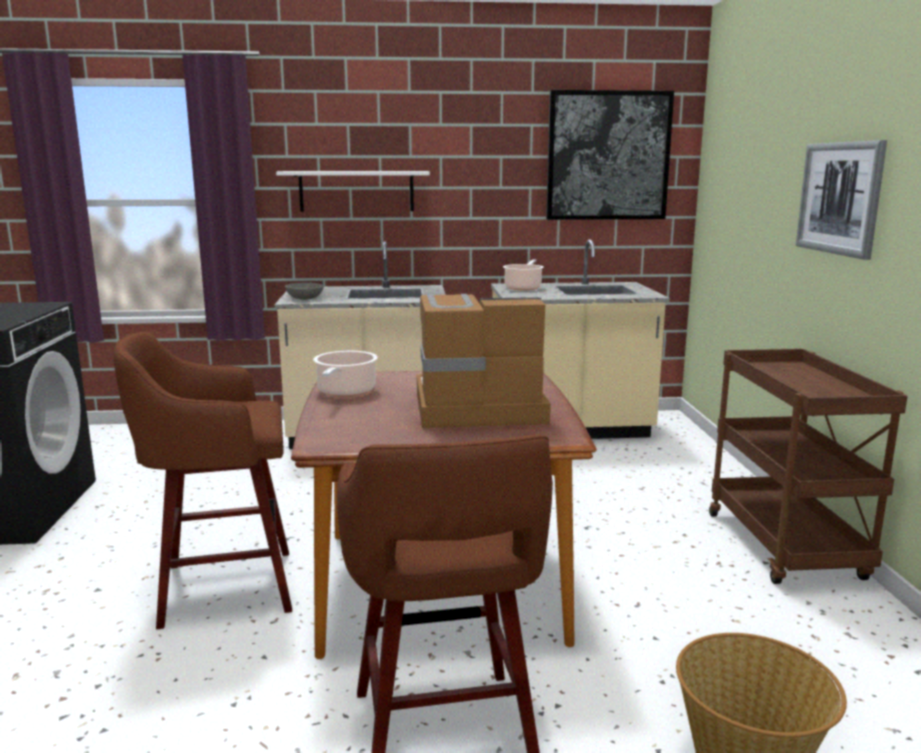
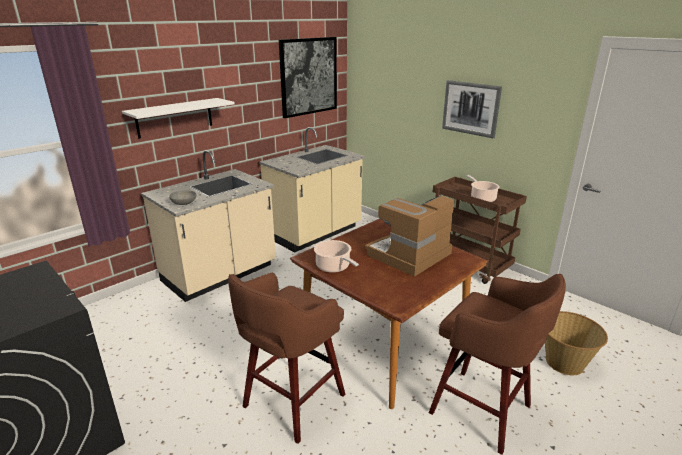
camera: 40 degrees left, 10 degrees up
cooking pot [503,259,544,290] -> cooking pot moved to [466,175,500,202]

